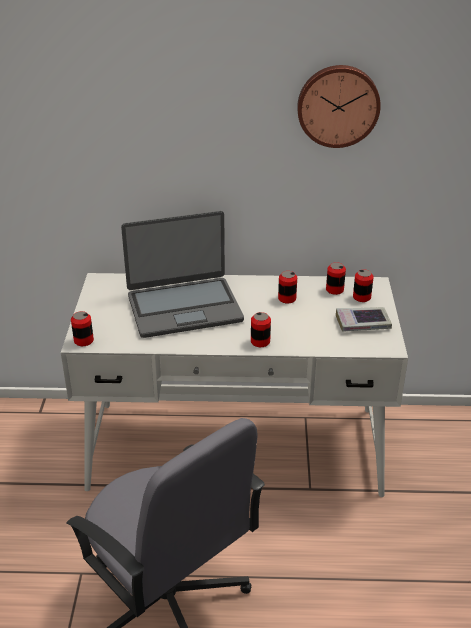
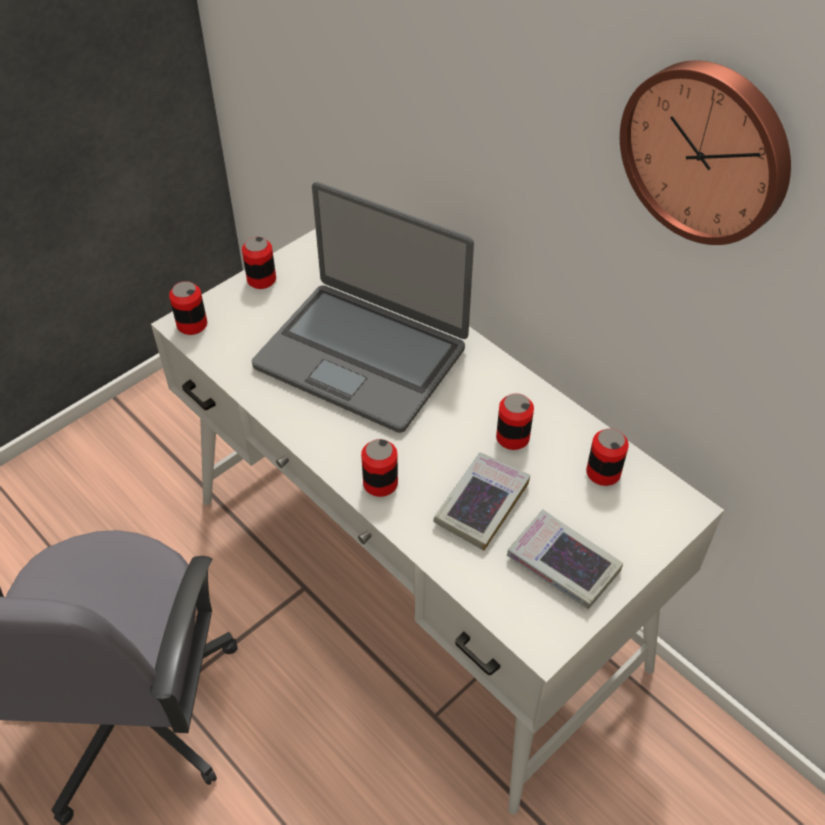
camera: 45 degrees right, 15 degrees up
can [353,270,374,302] -> can moved to [242,237,276,289]
none -> book [433,453,531,551]

